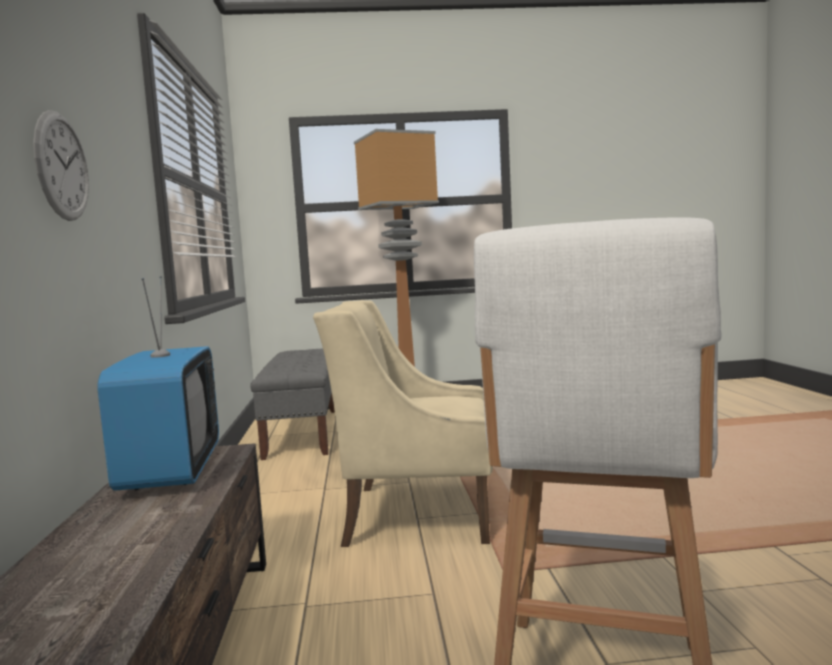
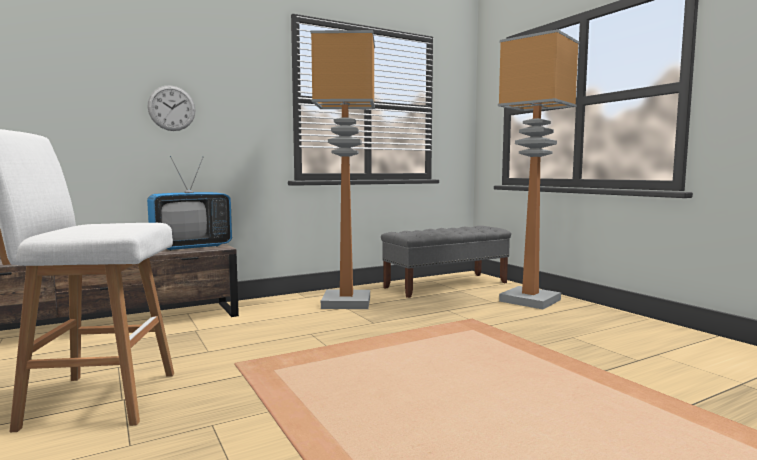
camera: 65 degrees right, 0 degrees up
beige armchair [313,300,493,547] -> none
none -> floor lamp [310,30,375,309]

